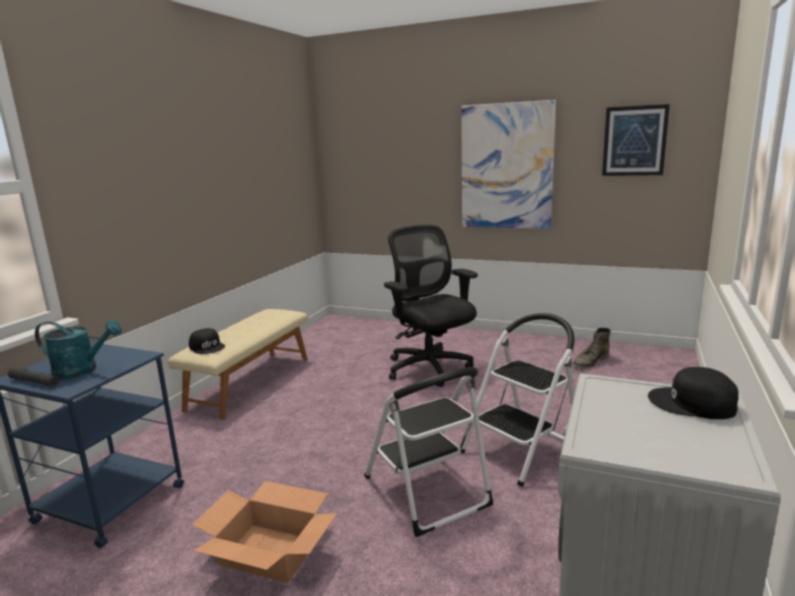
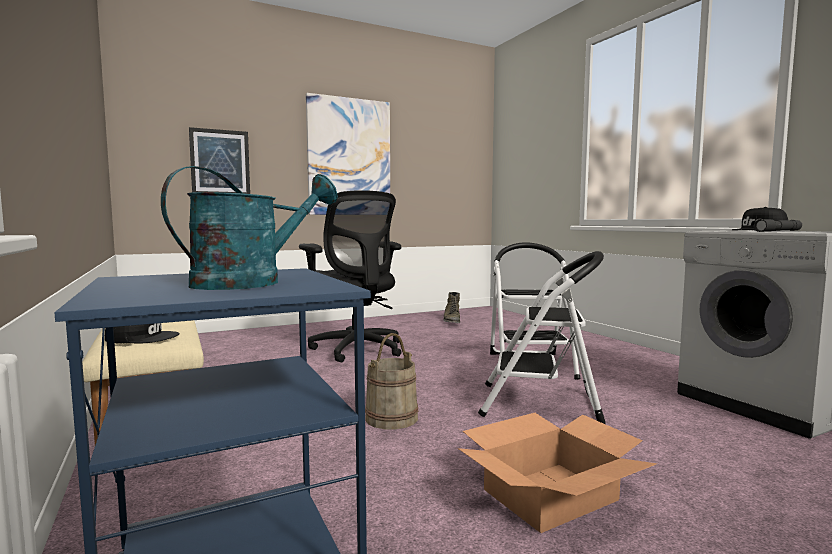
camera: 50 degrees left, 10 degrees down
grey flashlight [8,366,59,387] -> grey flashlight moved to [753,219,802,232]
black office chair [384,225,478,387] -> black office chair turned 135 degrees counterclockwise [299,190,402,362]
picture [602,104,670,176] -> picture moved to [189,127,250,194]
none -> beige bucket [365,333,418,430]

